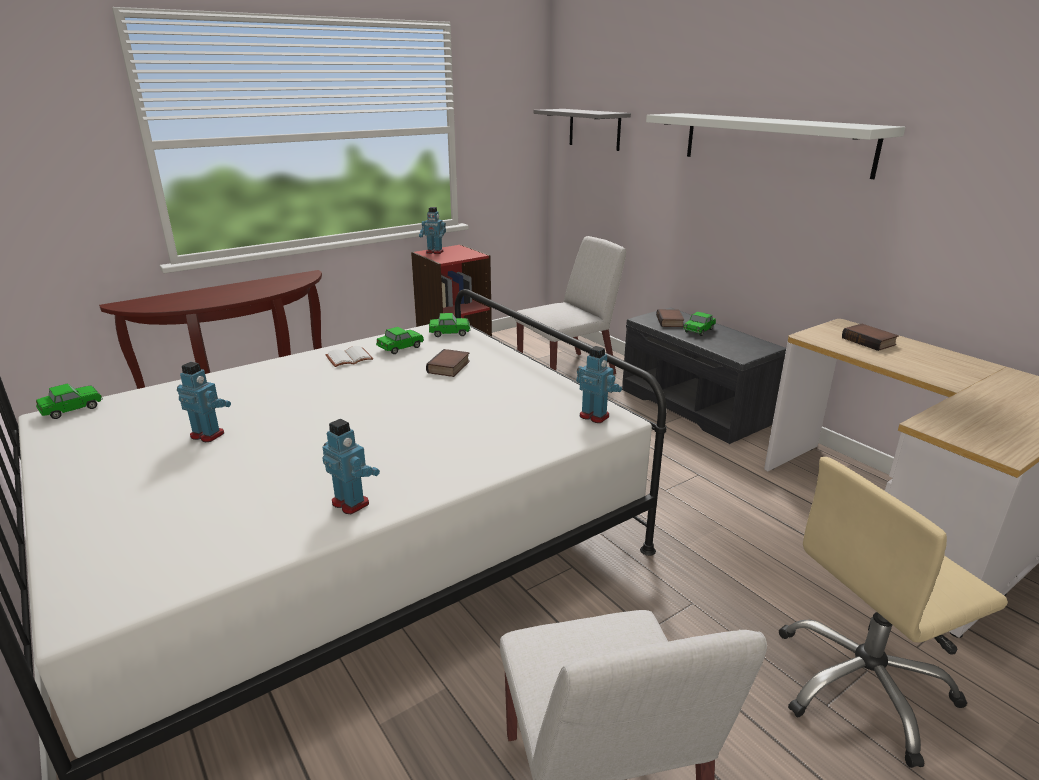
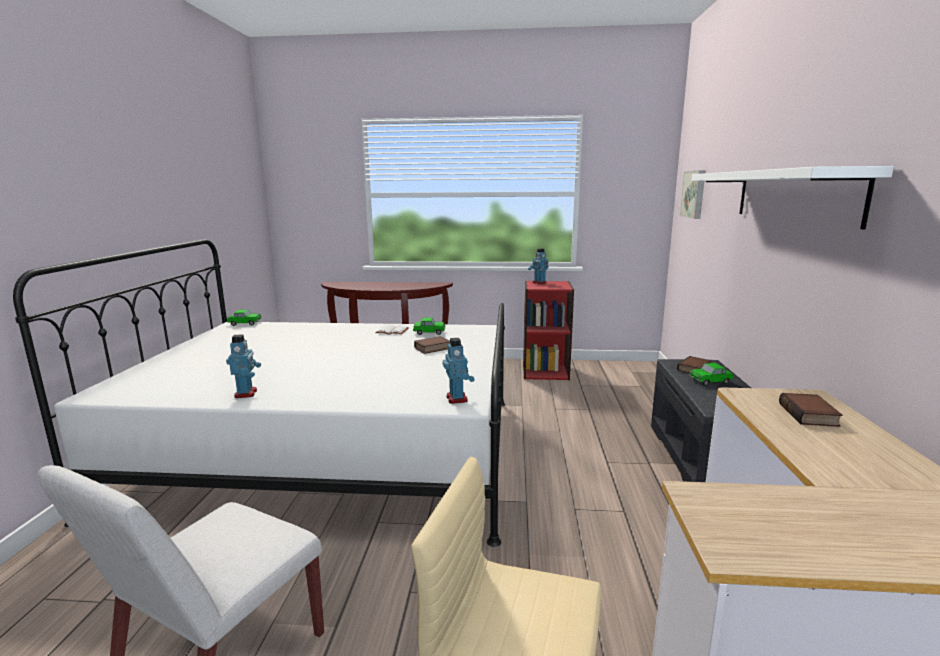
camera: 40 degrees right, 10 degrees down
toy robot [177,362,231,442] -> none
toy car [429,313,471,337] -> none
white chair [515,236,626,375] -> none
grey shelf [534,109,631,151] -> picture [680,170,706,219]

